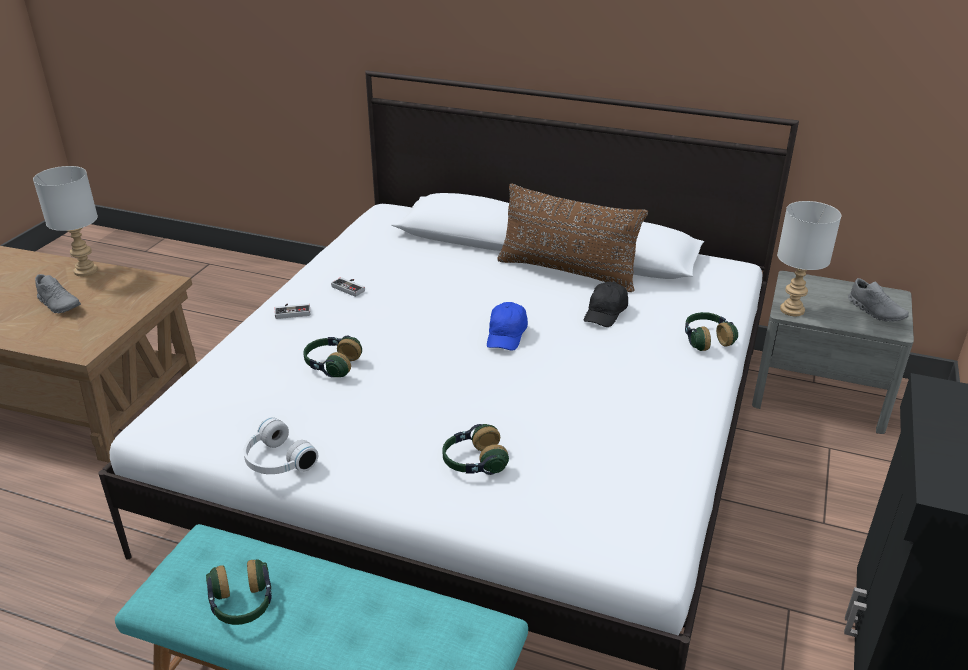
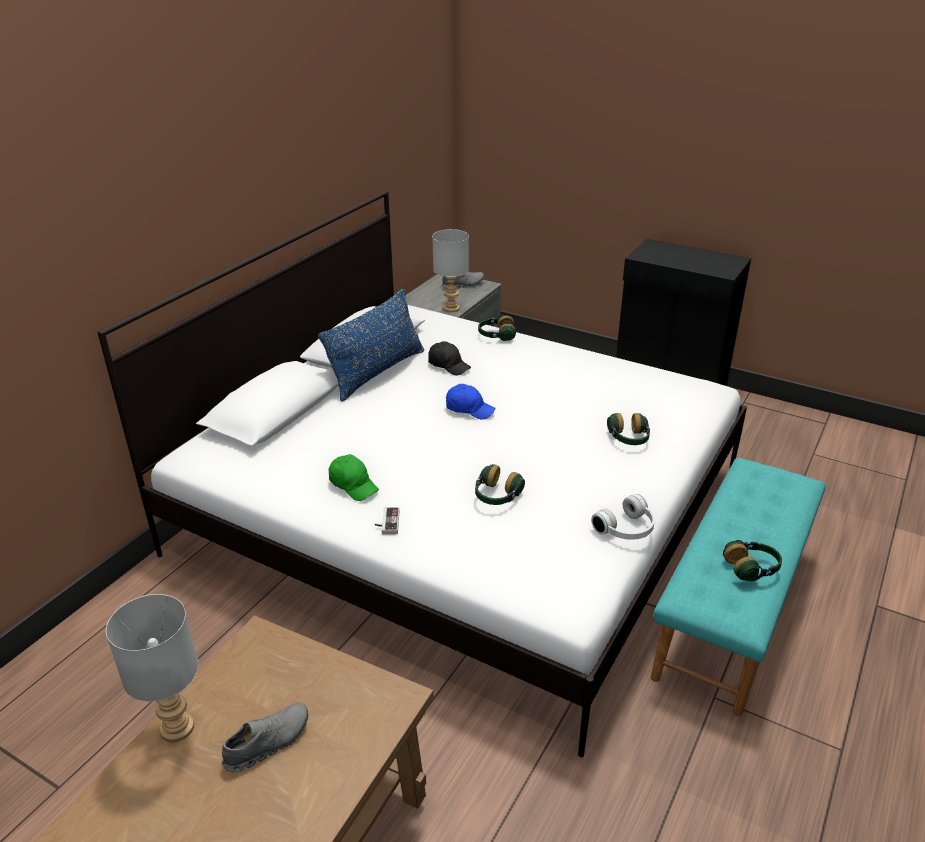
camera: 80 degrees left, 0 degrees up
game controller [331,277,365,297] -> green cap [329,454,379,501]
brown pillow [497,184,648,292] -> blue pillow [318,289,424,402]

